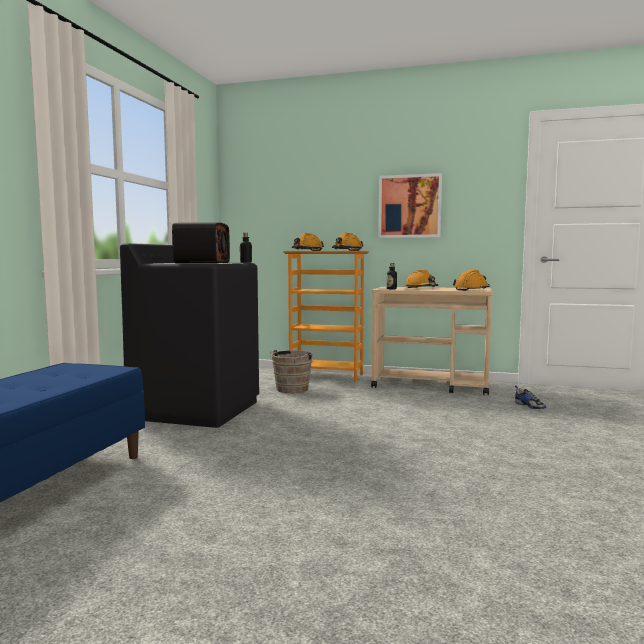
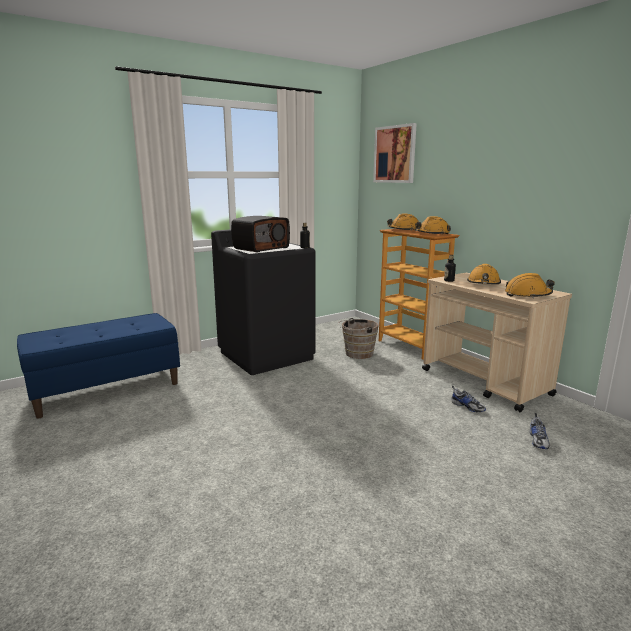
camera: 40 degrees right, 10 degrees up
picture [378,173,442,238] -> picture moved to [373,123,417,183]
none -> shoe [452,386,486,412]

